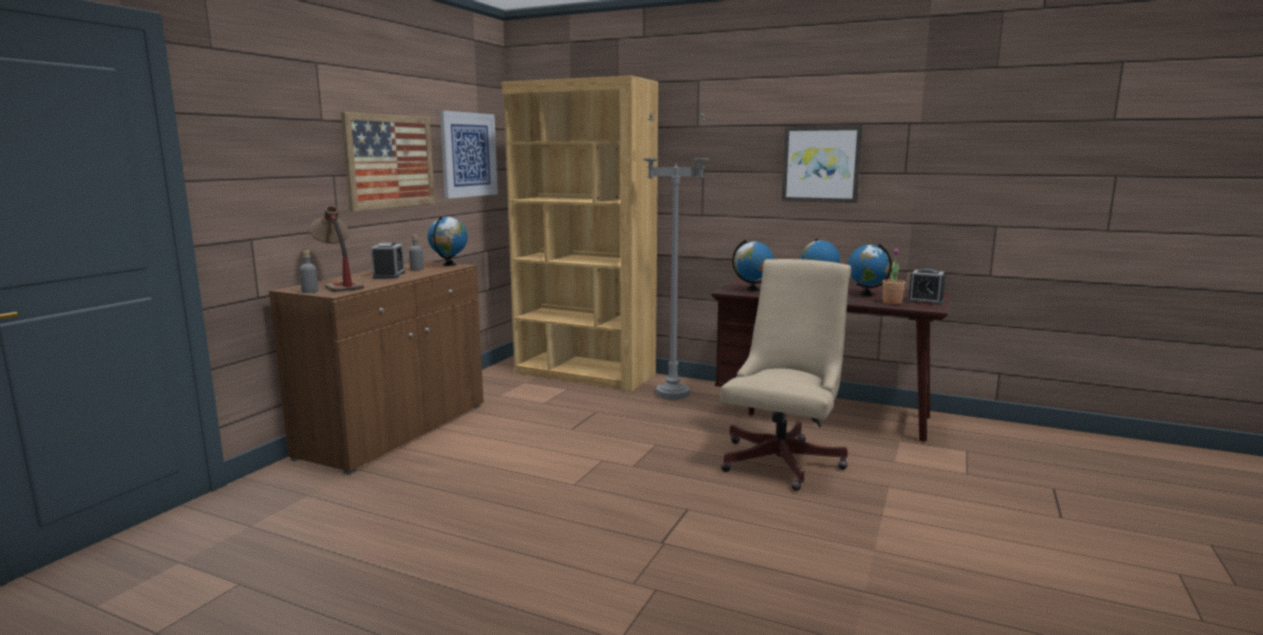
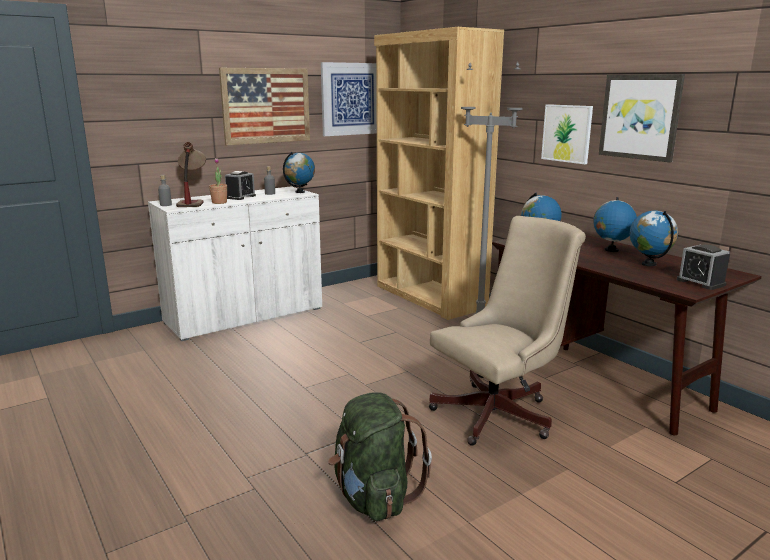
camera: 30 degrees right, 5 degrees up
brown cabinet [269,261,484,475] -> white cabinet [148,186,322,341]
potted plant [883,248,906,304] -> potted plant moved to [209,158,227,204]
none -> green backpack [328,392,432,521]
none -> picture [541,104,593,164]

